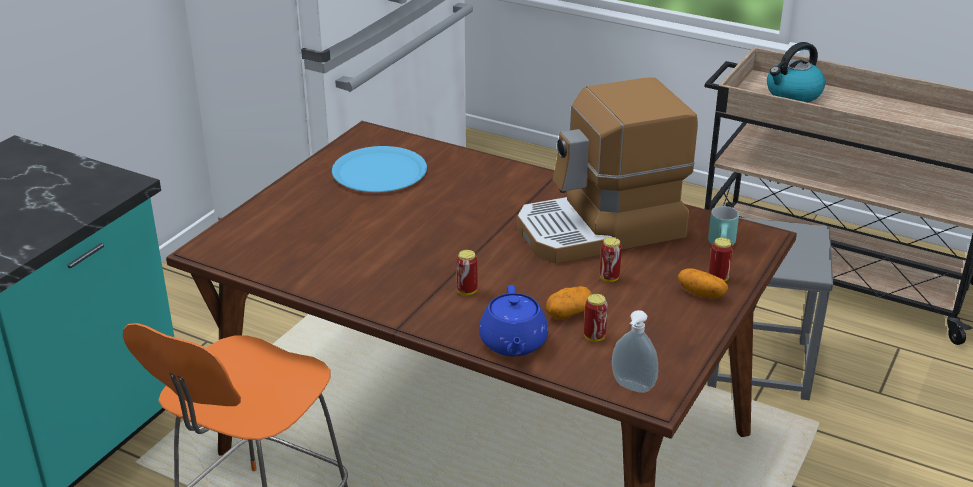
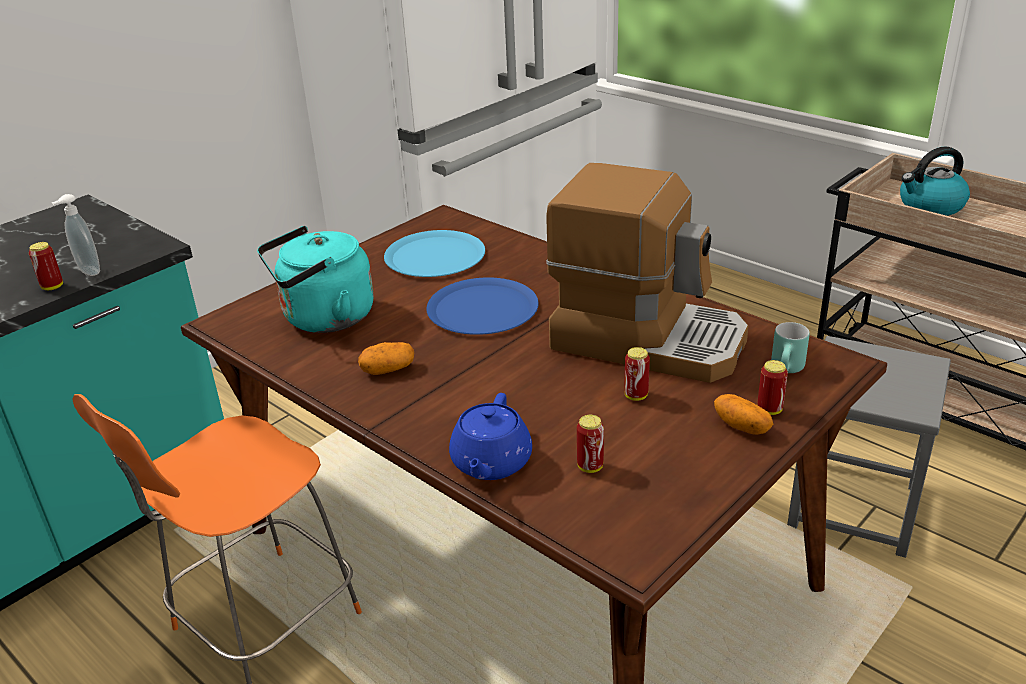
camera: 15 degrees right, 0 degrees up
can [456,250,478,295] -> can moved to [29,242,63,290]
coffee machine [517,77,698,264] -> coffee machine turned 150 degrees counterclockwise [546,163,749,383]
potato [546,286,592,319] -> potato moved to [358,342,414,375]
soap dispenser [612,310,658,393] -> soap dispenser moved to [52,194,100,276]
none -> turquoise kettle [257,226,374,333]
none -> blue plate [426,277,539,335]

